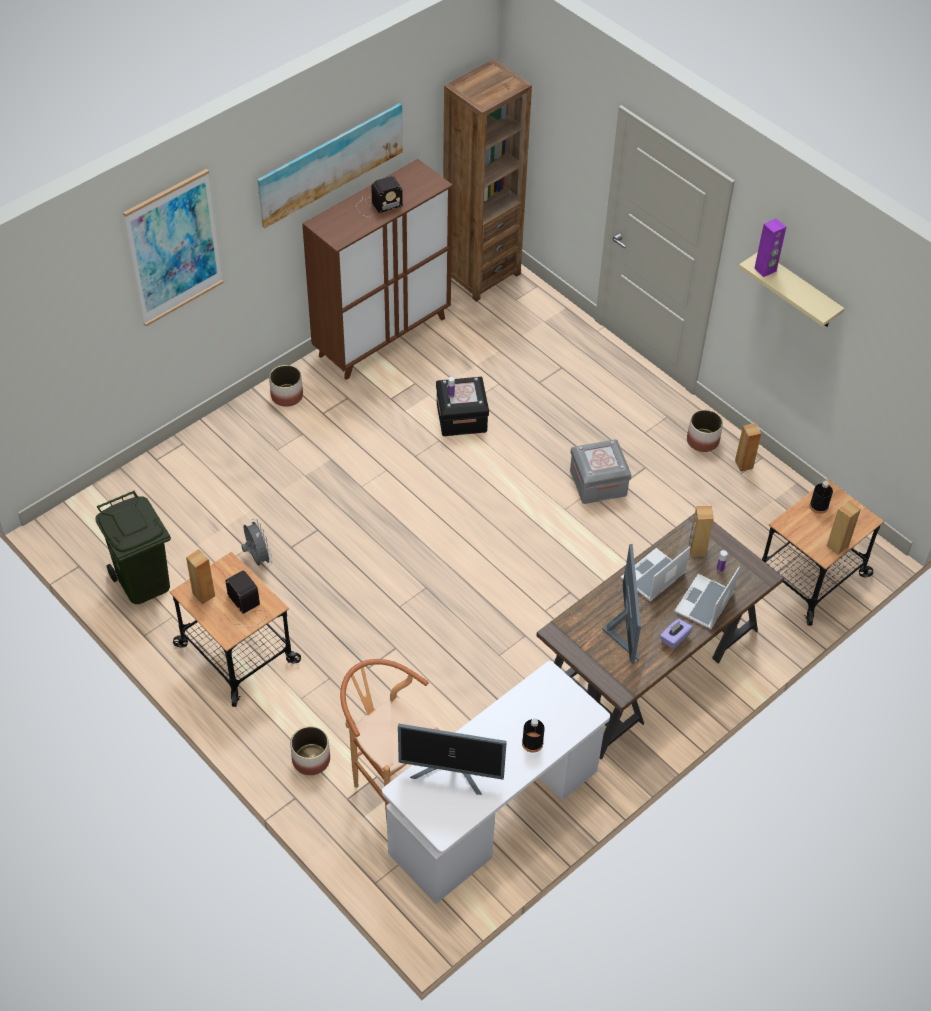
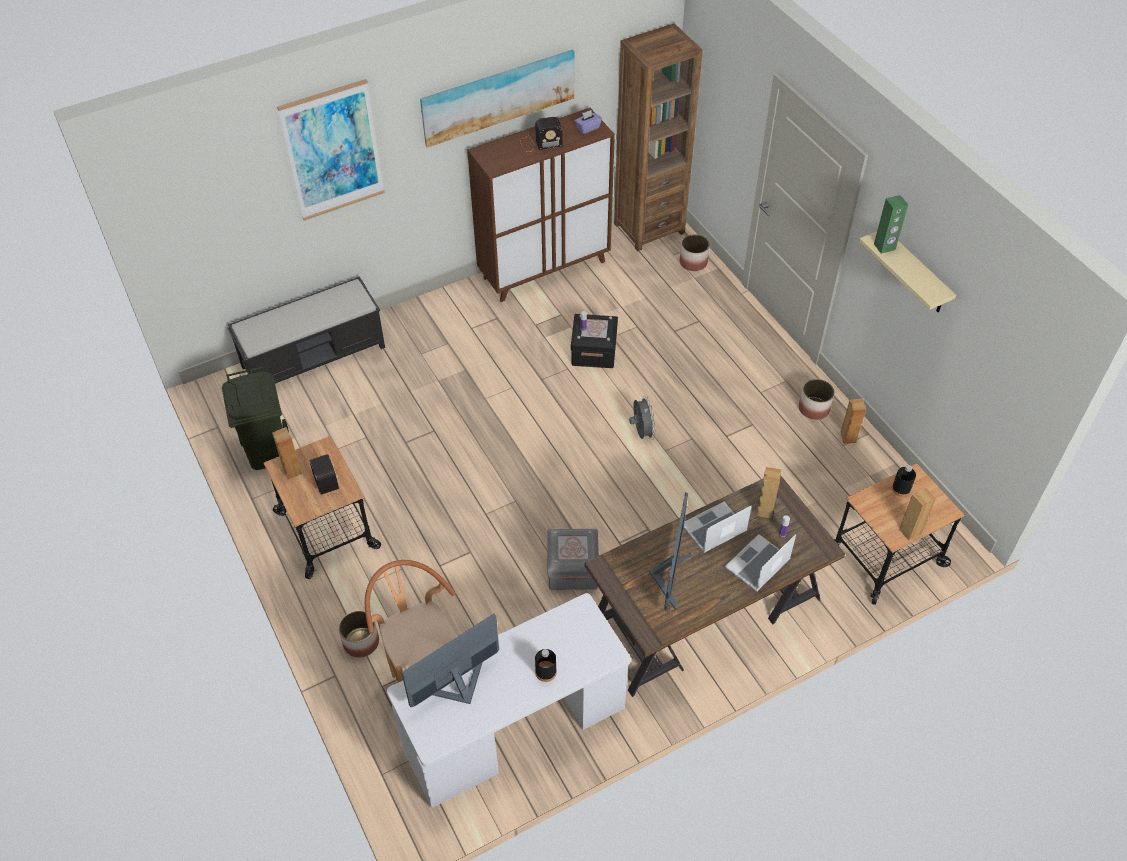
camera: 15 degrees right, 0 degrees up
grey fan [241,519,273,566] -> grey fan moved to [629,396,656,440]
planter [269,365,303,407] -> planter moved to [680,234,710,271]
monitor [398,724,507,795] -> monitor turned 120 degrees clockwise [401,614,499,707]
grey storage box [570,439,631,504] -> grey storage box moved to [547,529,599,590]
purple tissue box [660,619,693,650] -> purple tissue box moved to [575,110,602,134]
purple speaker [754,218,786,277] -> green speaker [874,195,908,254]
none -> black bench [228,276,385,384]

